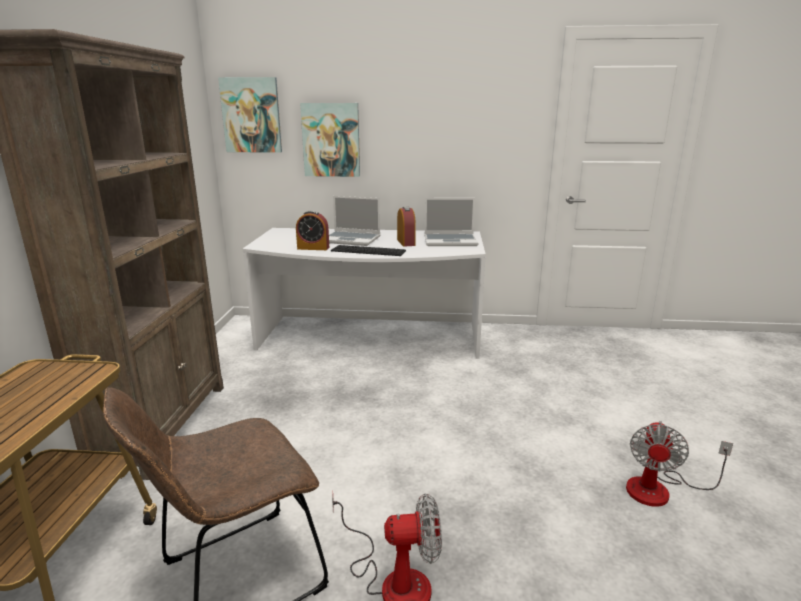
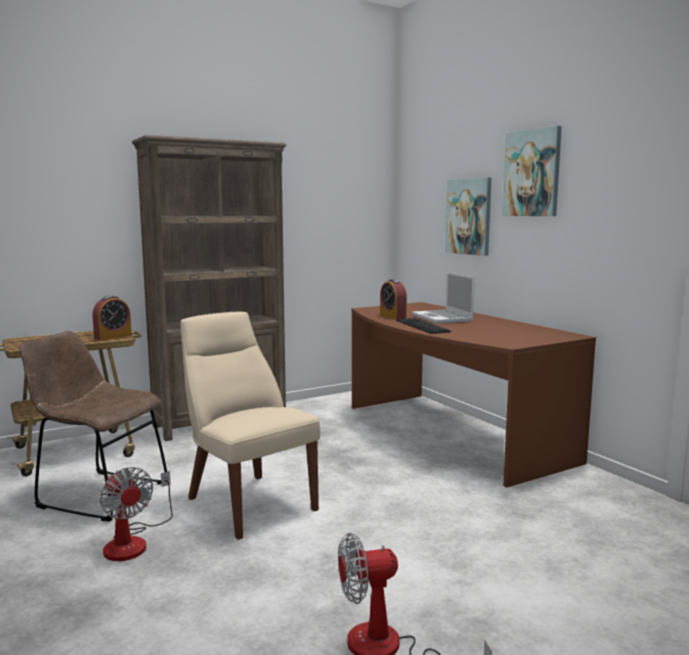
camera: 55 degrees right, 10 degrees down
picture [218,77,282,153] -> picture moved to [502,126,562,216]
white desk [243,228,486,359] -> brown desk [352,302,596,488]
alarm clock [397,206,416,247] -> alarm clock moved to [92,295,132,341]
laptop [425,198,478,246] -> none
none -> beige chair [180,312,320,539]

